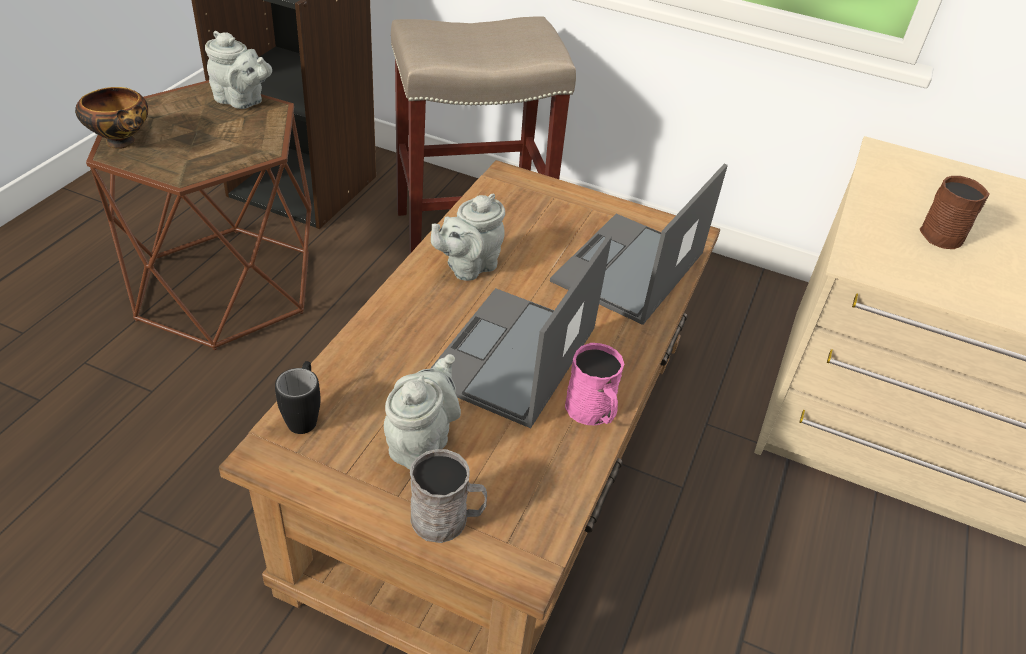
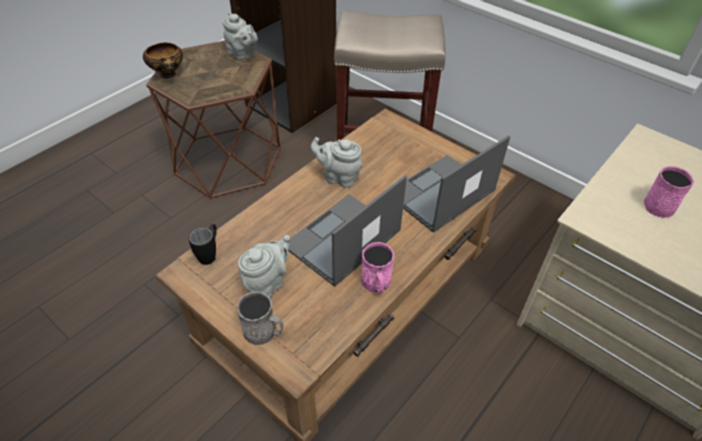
camera: 20 degrees right, 5 degrees up
grey teapot [431,194,505,281] -> grey teapot turned 45 degrees clockwise [311,137,363,188]
brown mug [920,176,990,249] -> pink mug [644,166,694,218]

